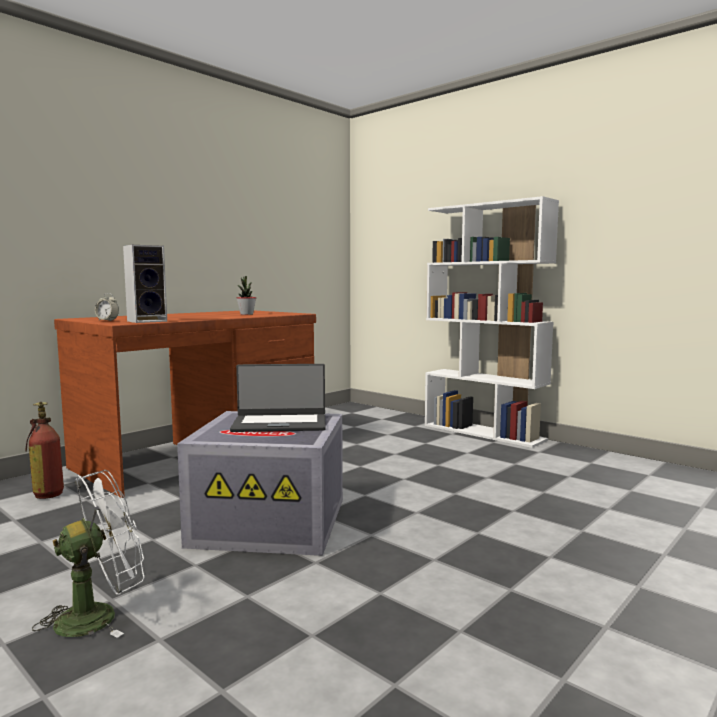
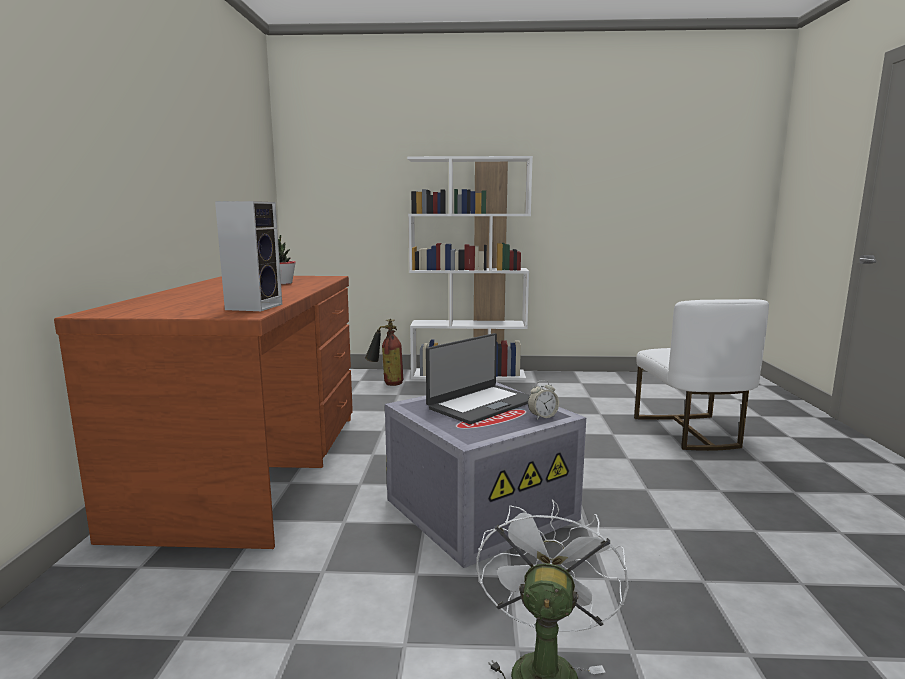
camera: 40 degrees left, 5 degrees up
fire extinguisher [26,402,64,499] -> fire extinguisher moved to [365,319,403,386]
alarm clock [95,293,119,321] -> alarm clock moved to [528,380,559,419]
none -> white chair [634,299,769,451]

